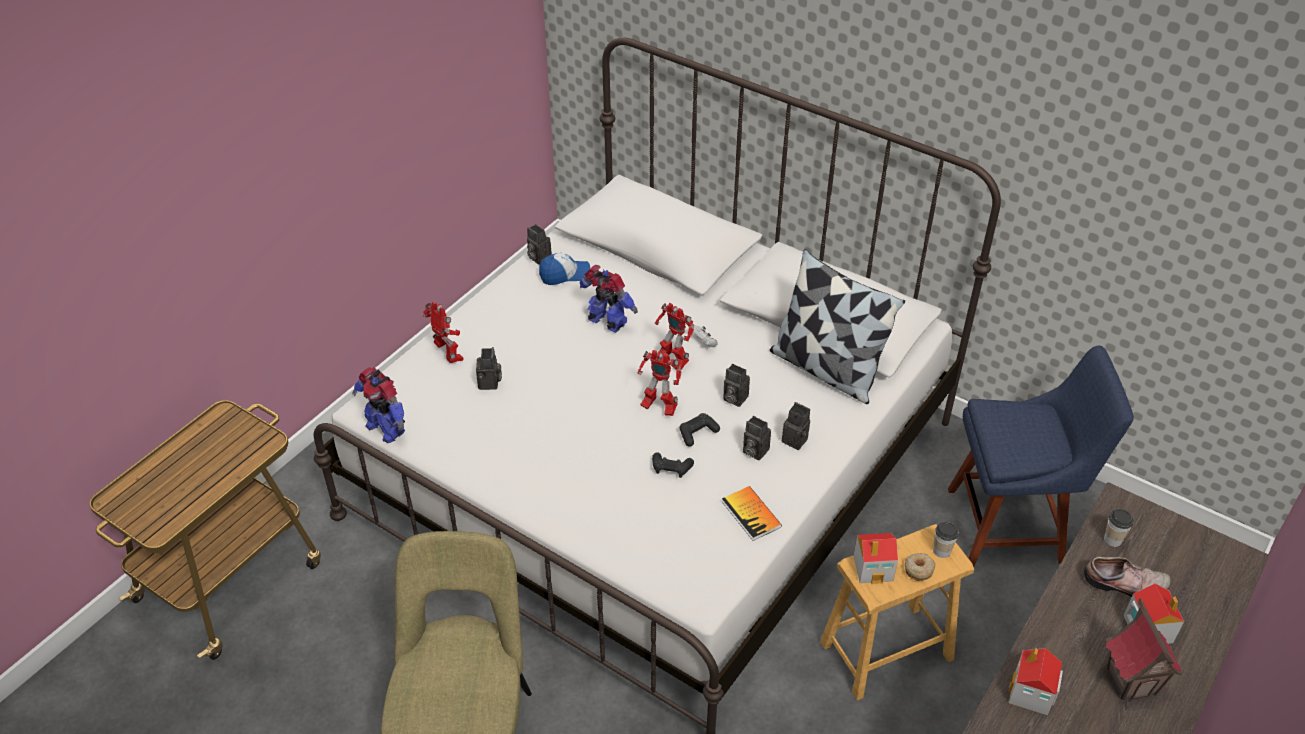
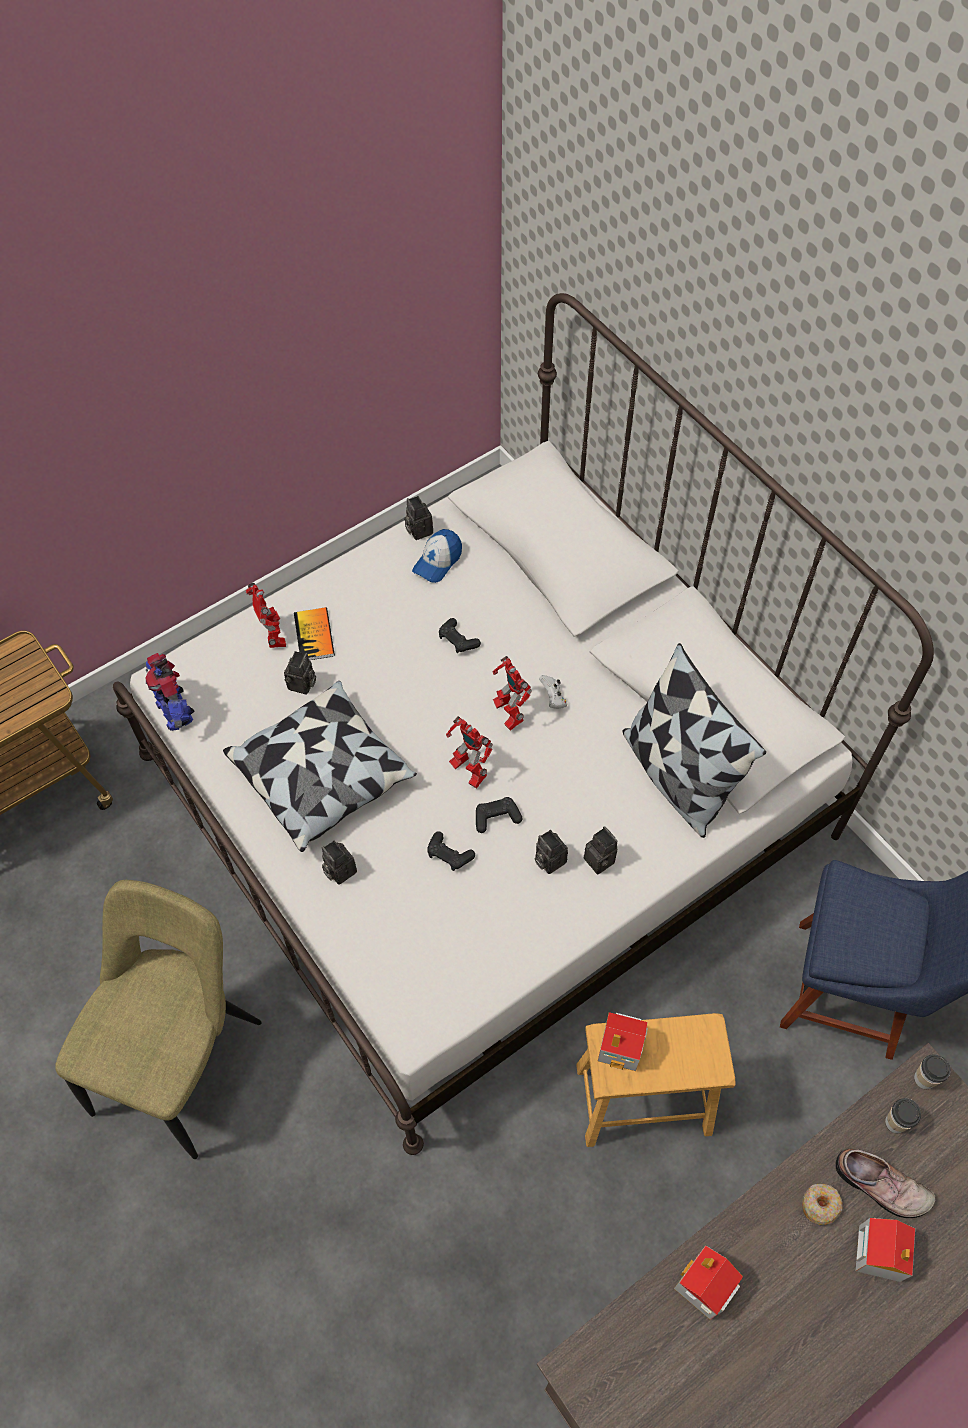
camera: 20 degrees right, 15 degrees up
cap [539,253,590,285] -> cap turned 120 degrees clockwise [412,529,462,583]
toy robot [579,265,638,333] -> black game controller [439,618,481,653]
book [722,486,782,541] -> book moved to [294,607,335,660]
camera [723,364,750,407] -> camera moved to [322,840,357,885]
donut [905,553,936,581] -> donut moved to [802,1184,843,1225]
cup [933,522,959,558] -> cup moved to [914,1054,951,1089]
toy house [1106,598,1183,700] -> none
none -> pillow [223,681,417,852]

